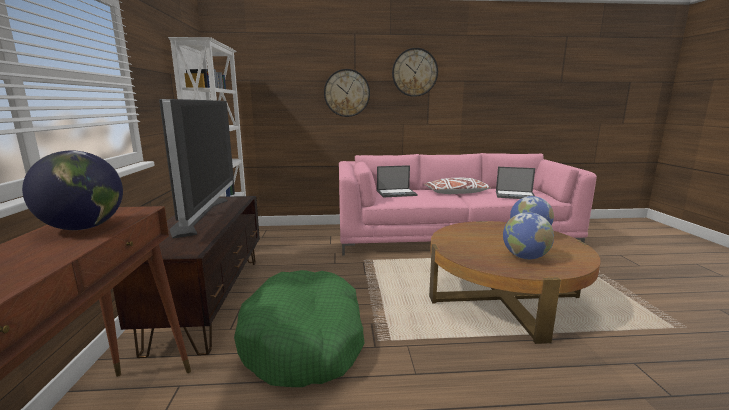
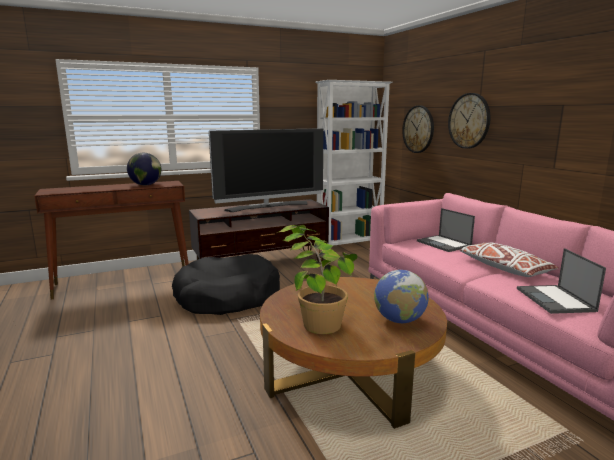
camera: 70 degrees right, 0 degrees up
green dog bed [234,270,365,387] -> black dog bed [172,254,280,315]
wall clock [392,48,438,97] -> wall clock moved to [402,105,434,153]
globe [503,212,554,260] -> potted plant [277,225,358,334]

